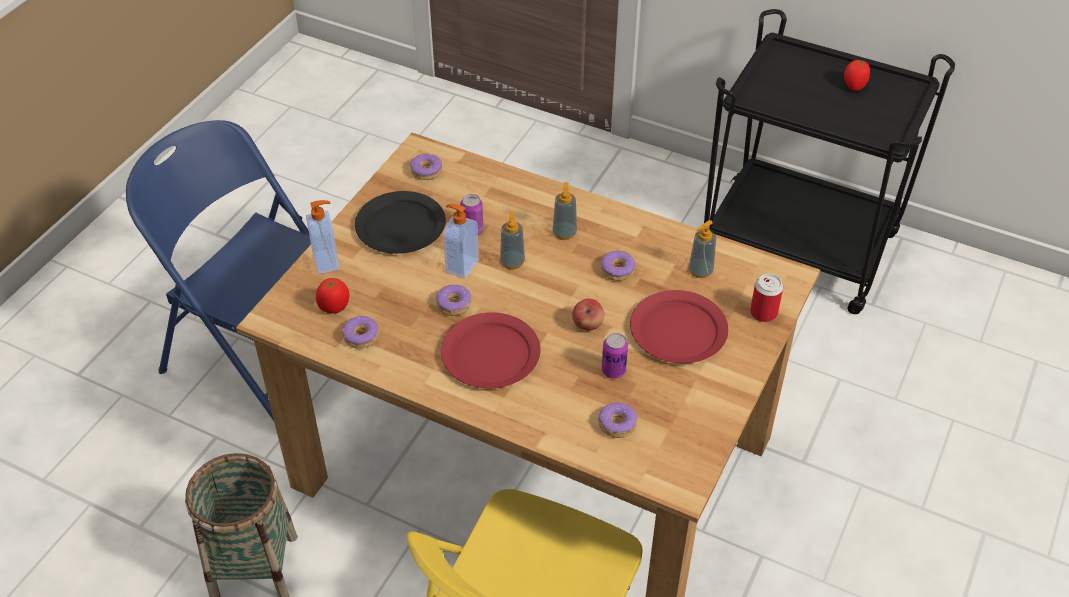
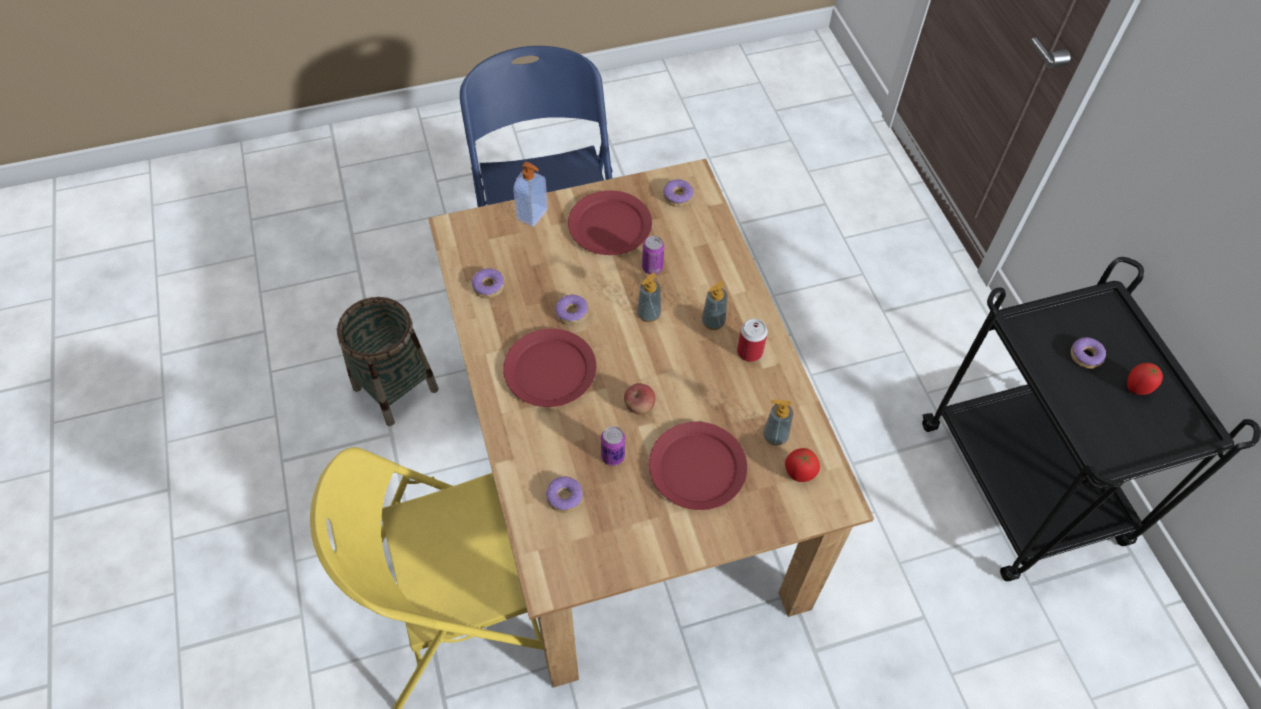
camera: 45 degrees right, 10 degrees up
tomato [316,278,349,314] -> tomato moved to [785,448,820,482]
black plate [355,191,446,254] -> red plate [568,190,652,255]
soap dispenser [443,204,479,279] -> none
donut [601,251,636,281] -> donut moved to [1071,337,1107,369]
can [750,273,783,322] -> can moved to [737,319,768,362]

